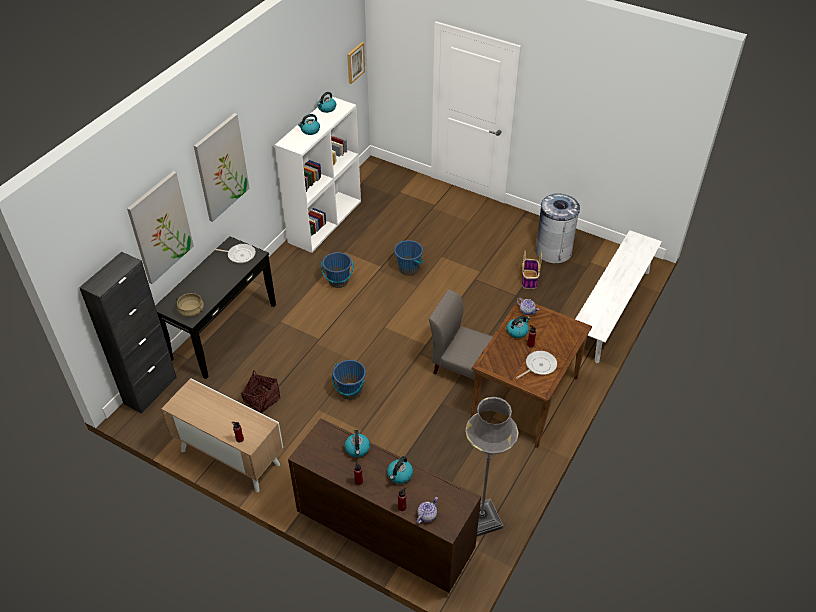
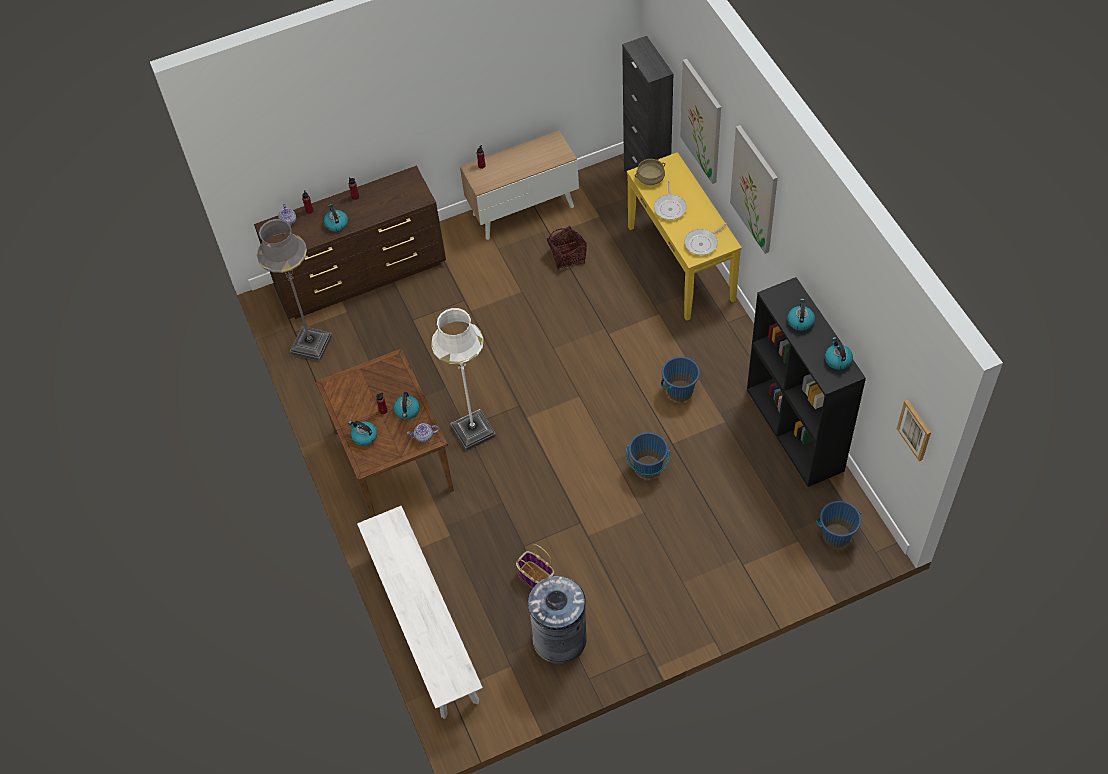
camera: 130 degrees right, 10 degrees up
black console table [155,236,276,379] -> yellow console table [627,152,742,321]
white bookcase [275,97,361,253] -> black bookcase [747,277,866,487]
blue bucket [332,360,366,400] -> blue bucket moved to [816,501,862,548]
kettle [345,430,370,457] -> kettle moved to [348,421,377,446]
grey chair [429,289,493,380] -> white floor lamp [431,308,496,451]
frying pan [516,351,557,379] -> frying pan moved to [654,181,687,220]

